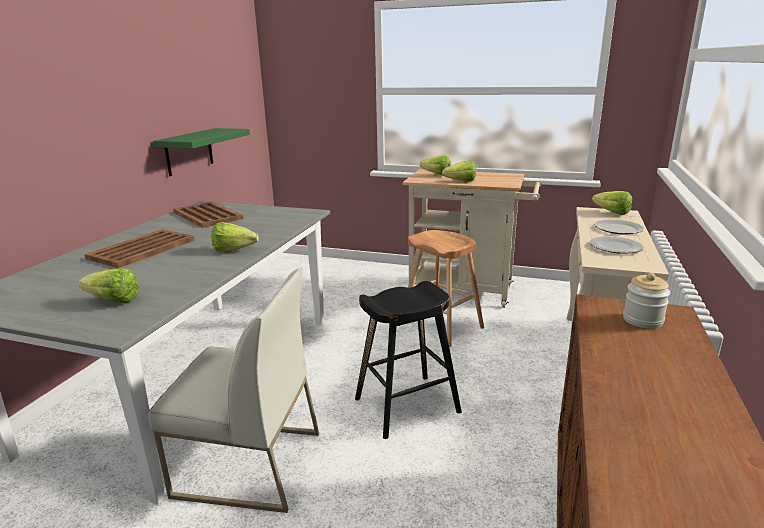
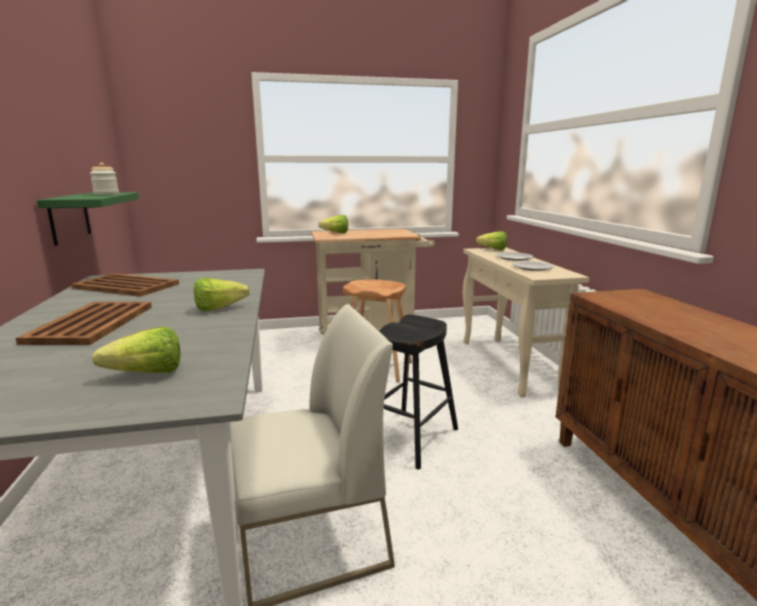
camera: 30 degrees left, 5 degrees down
lettuce [442,161,476,182] -> none
jar [623,273,670,329] -> jar moved to [90,162,119,195]

